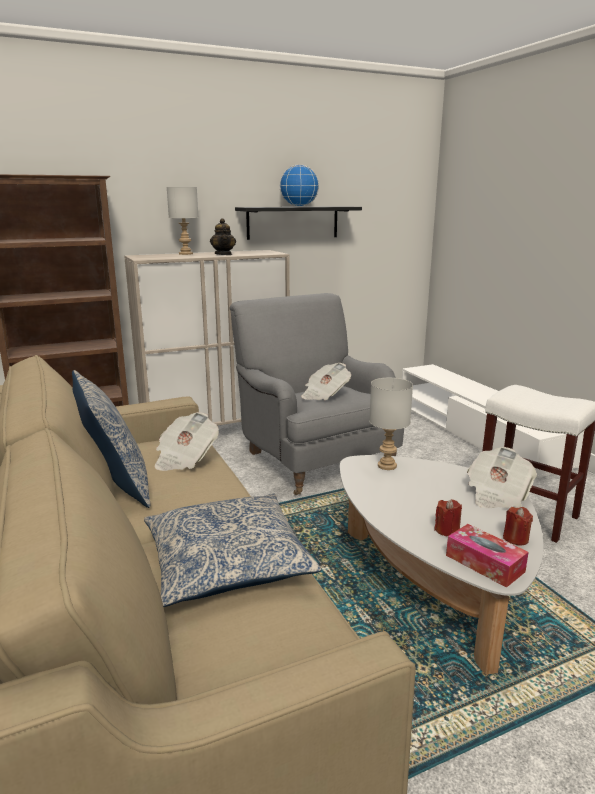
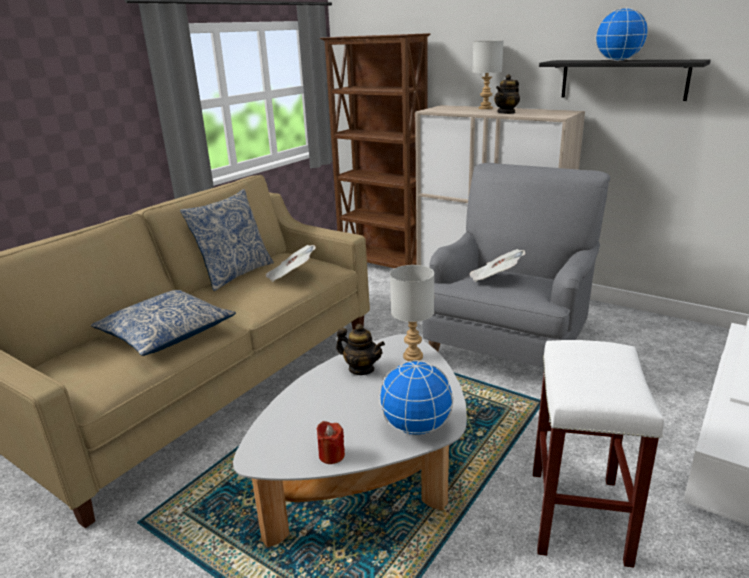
camera: 60 degrees right, 5 degrees up
red candle [434,499,462,536] -> none
tissue box [446,524,529,588] -> none
newspaper [467,447,537,508] -> globe [379,360,454,435]
none -> teapot [336,324,385,375]

